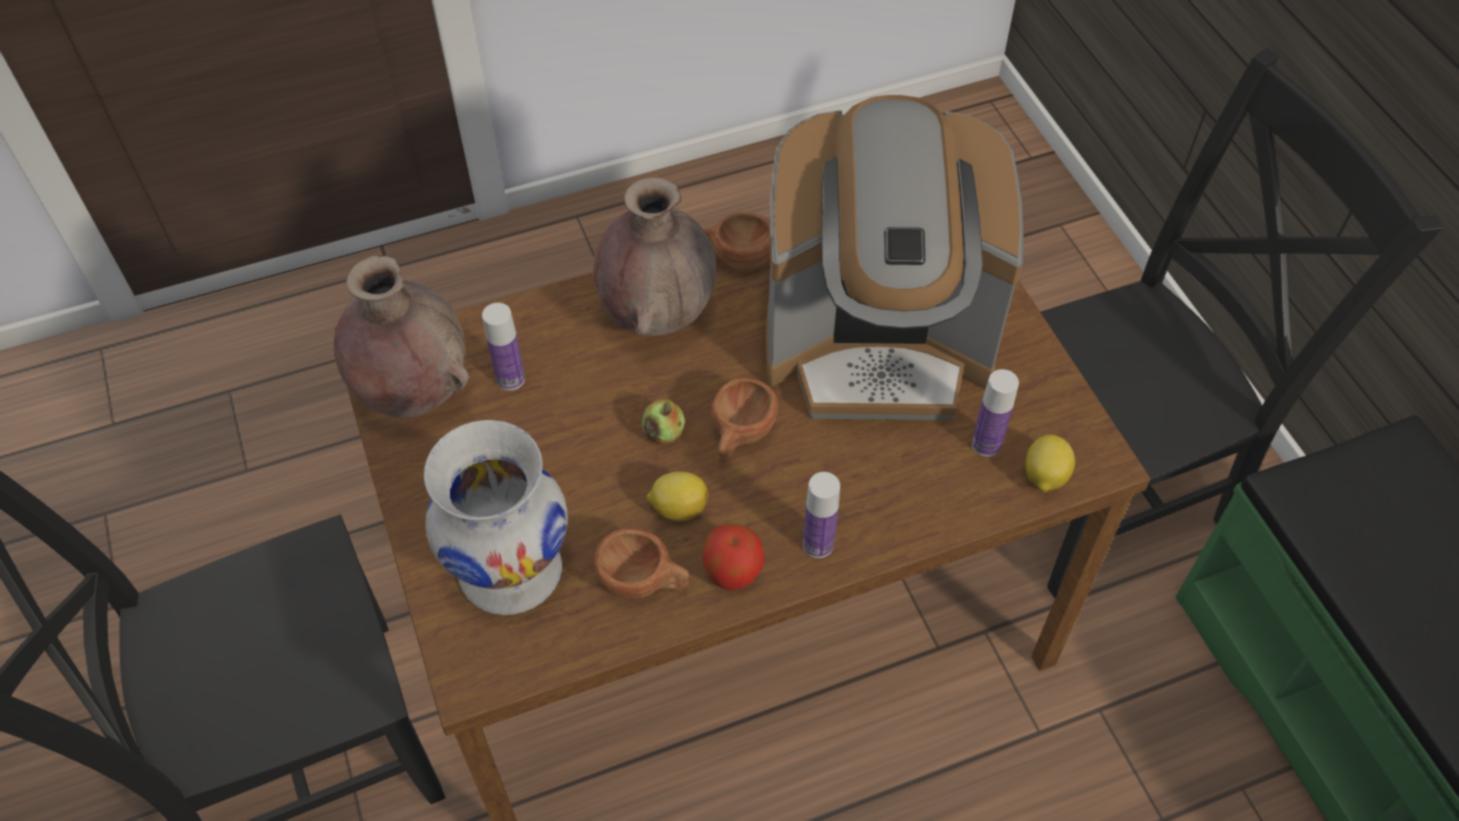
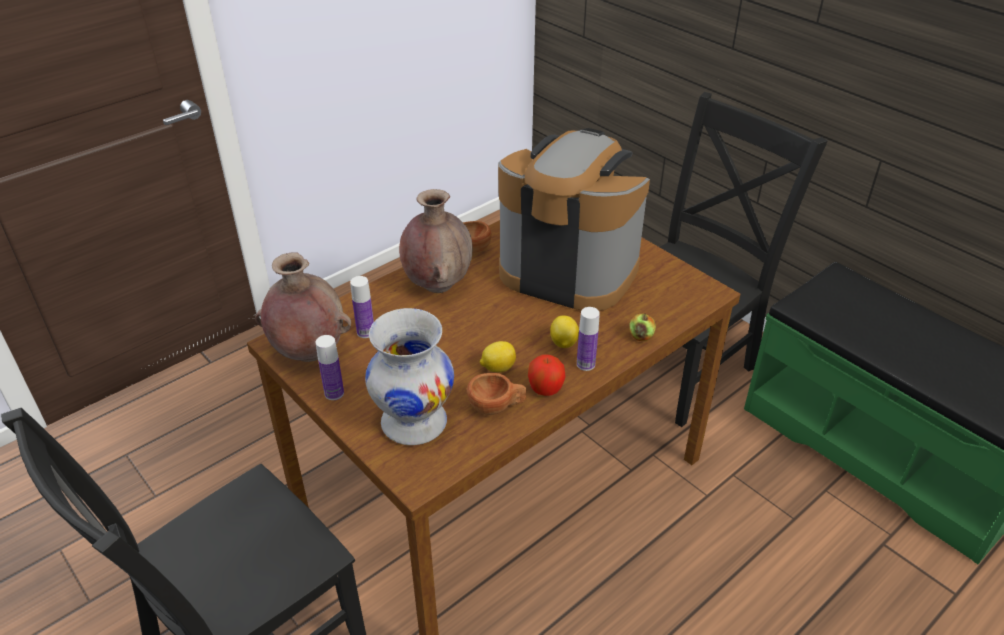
camera: 20 degrees left, 15 degrees down
apple [642,399,685,444] -> apple moved to [629,313,656,341]
brown cup [710,378,778,462] -> none
coffee machine [766,95,1024,420] -> coffee machine turned 135 degrees counterclockwise [498,128,650,311]
bottle [972,369,1019,457] -> bottle moved to [315,335,344,400]
lemon [1025,434,1075,492] -> lemon moved to [550,316,579,348]

